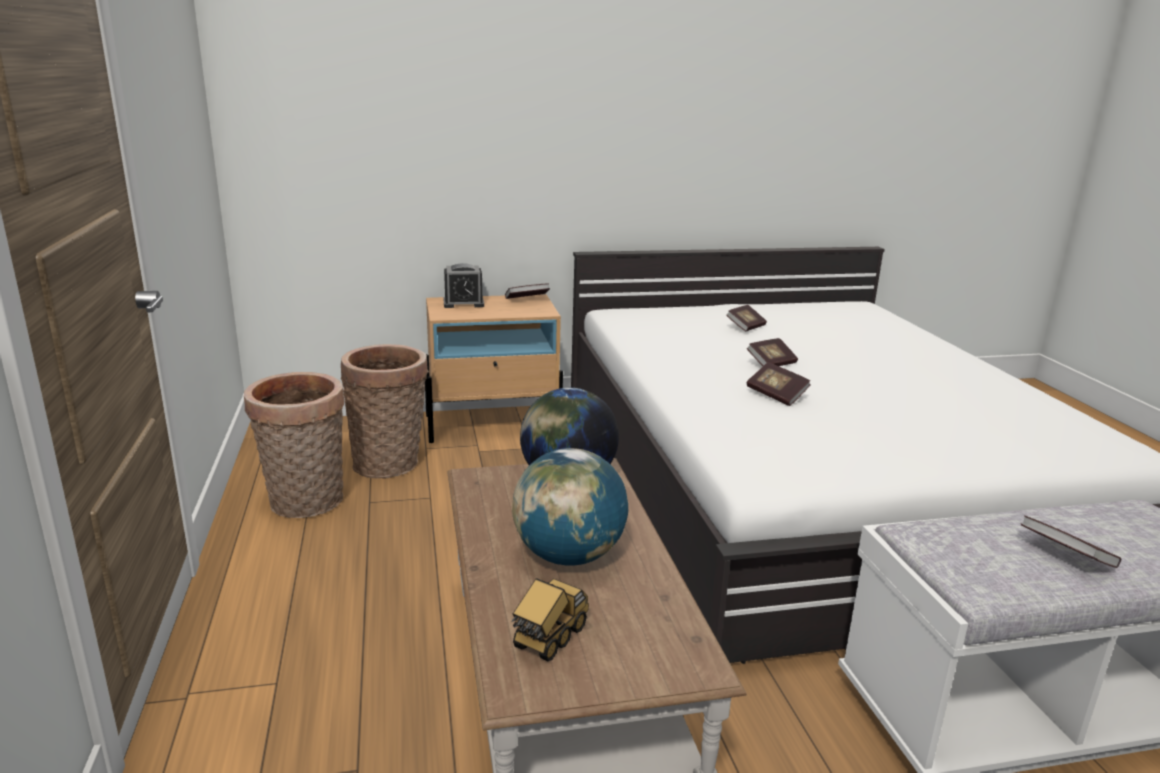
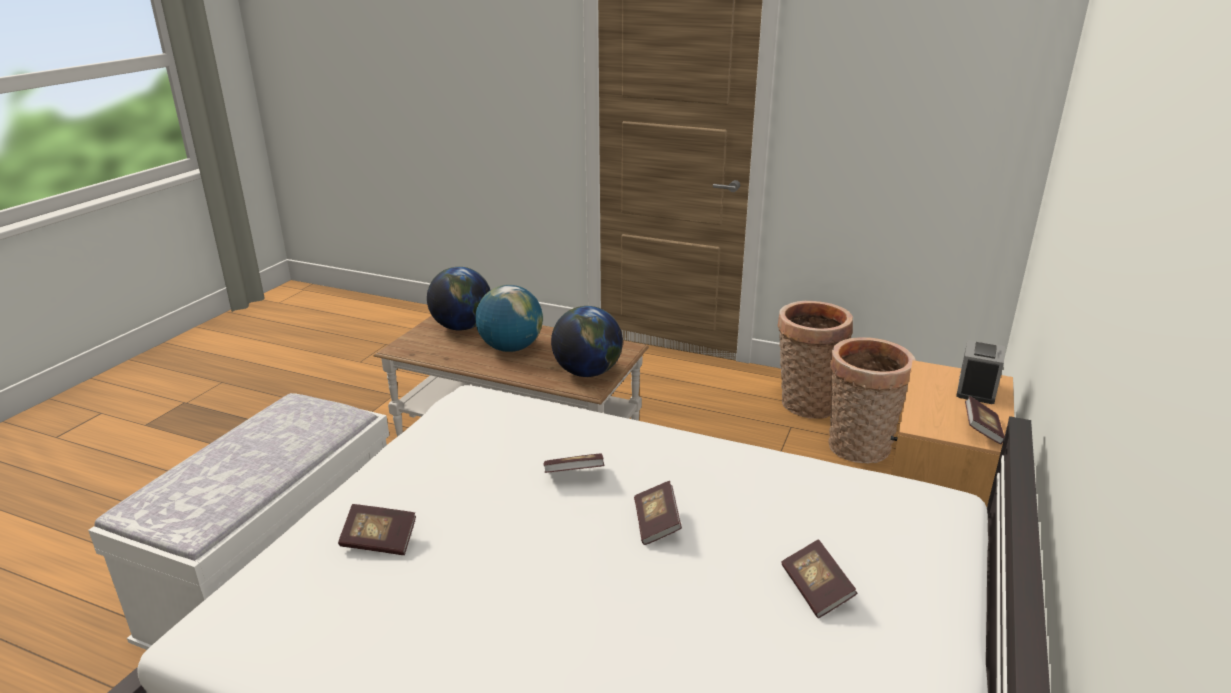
camera: 125 degrees right, 5 degrees up
toy truck [511,578,589,661] -> globe [427,267,490,331]
book [1021,516,1121,568] -> book moved to [338,504,416,555]

